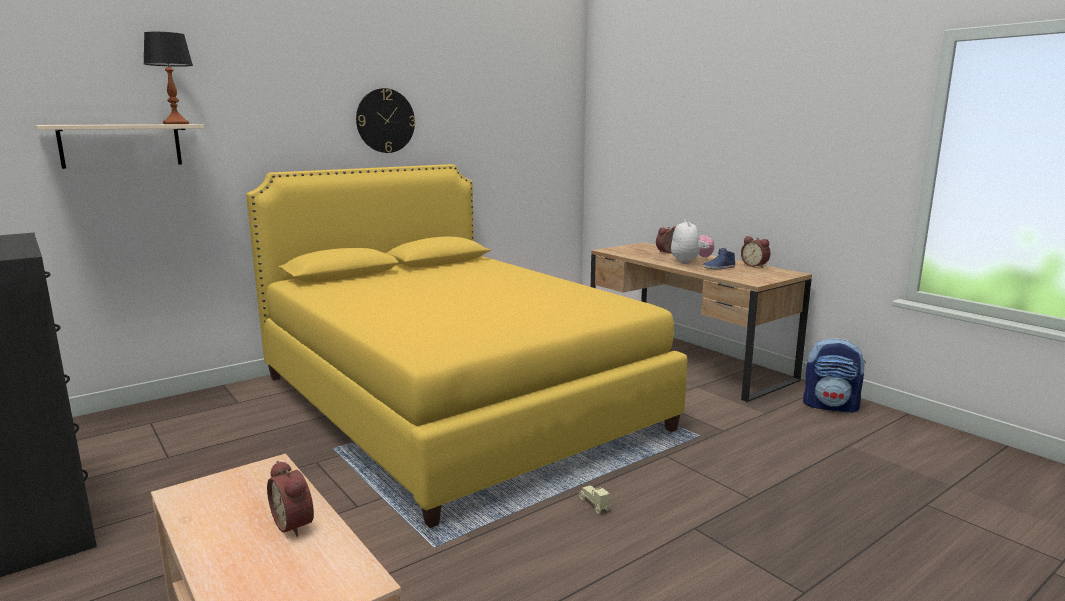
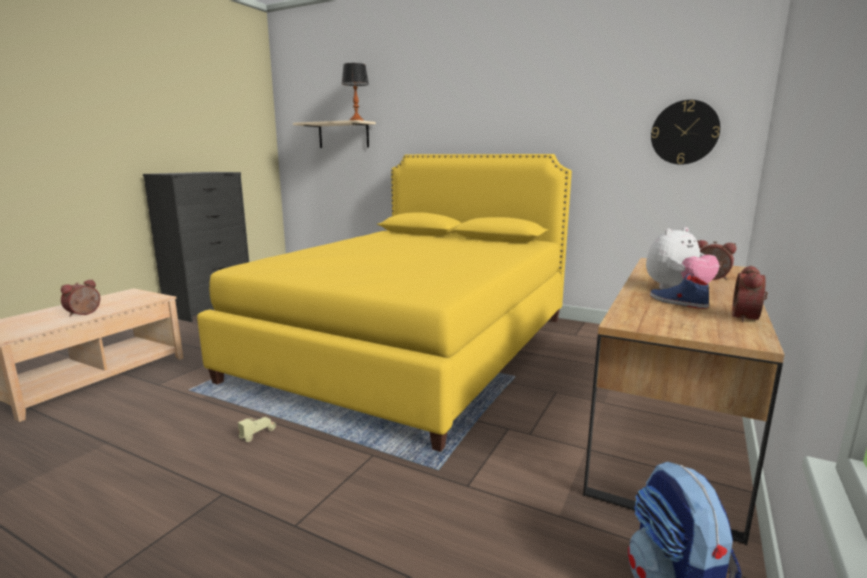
camera: 65 degrees right, 0 degrees up
wall clock [356,88,416,153] -> wall clock moved to [651,100,720,165]

